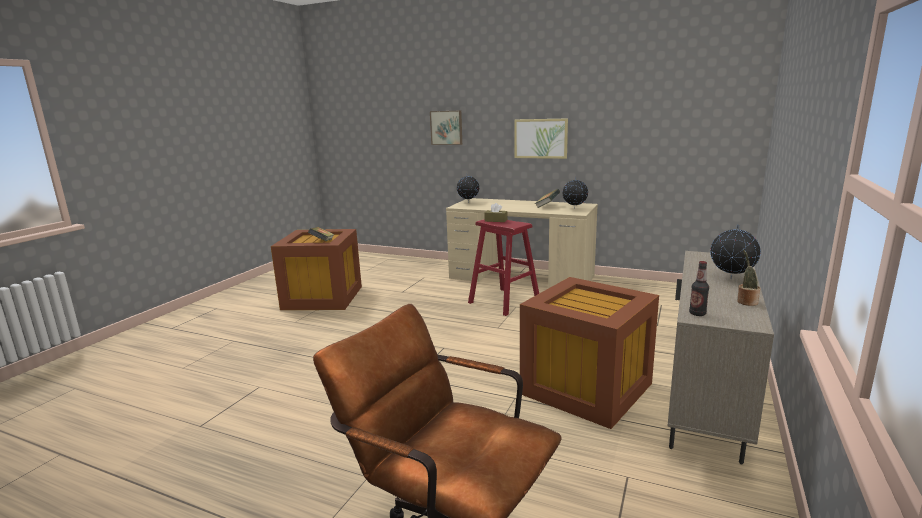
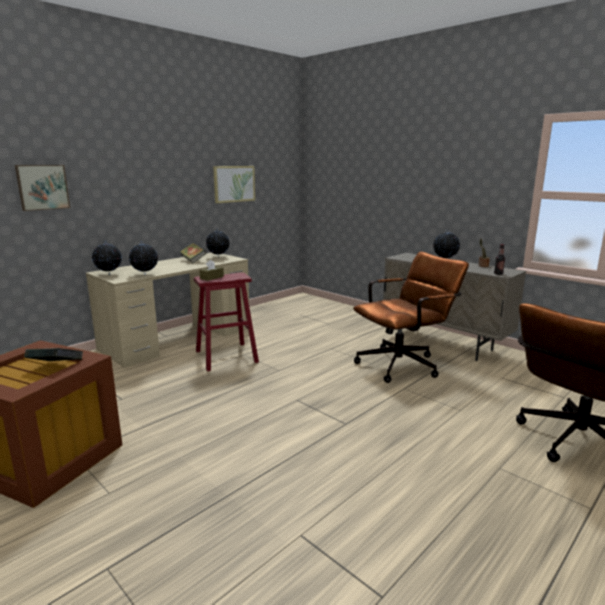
camera: 70 degrees left, 0 degrees up
picture [514,119,568,159] -> picture moved to [213,166,255,203]
brown storage box [520,277,659,429] -> brown office chair [353,251,469,383]
none -> globe [129,241,158,275]

